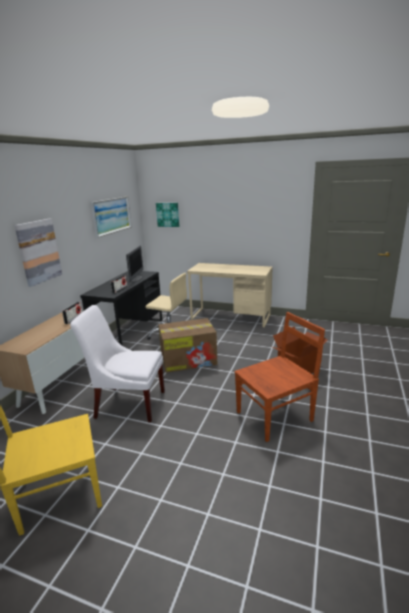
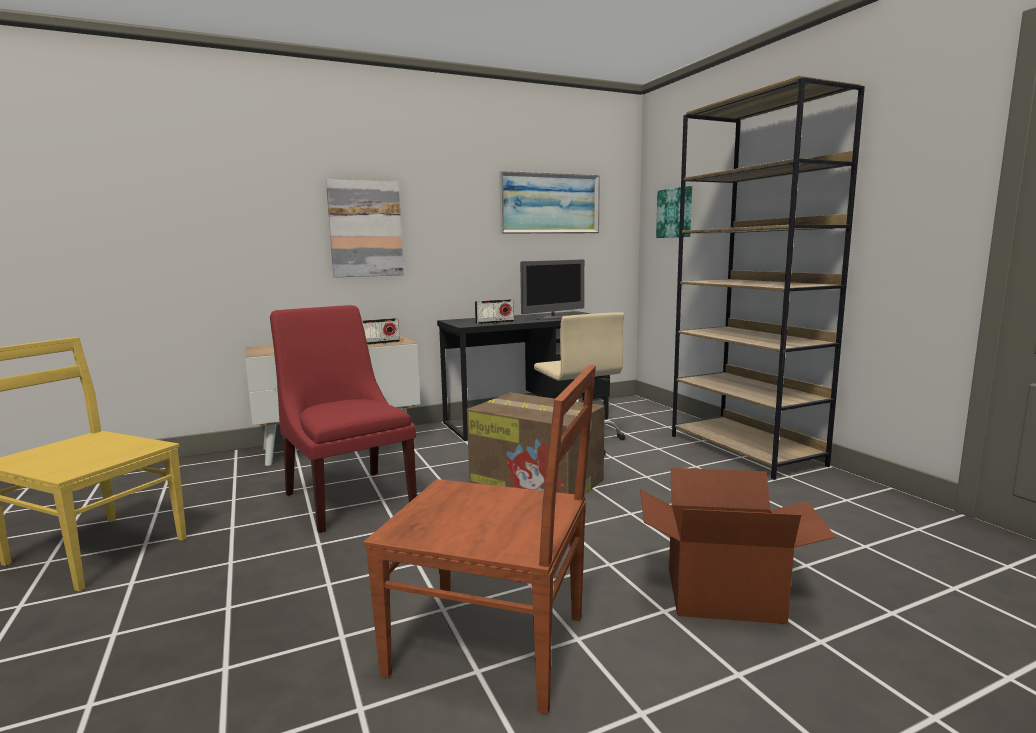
camera: 45 degrees right, 10 degrees down
white chair [70,305,165,422] -> red chair [270,305,417,533]
beige desk [187,263,273,327] -> brown bookcase [672,76,865,480]

